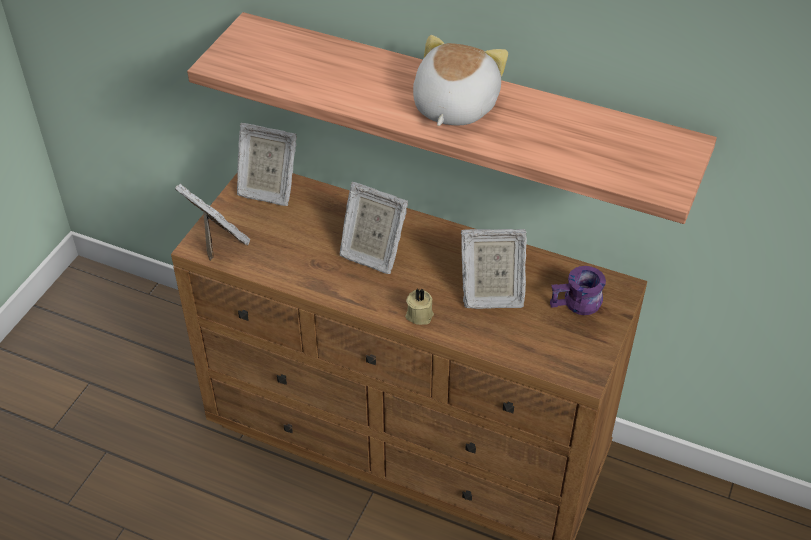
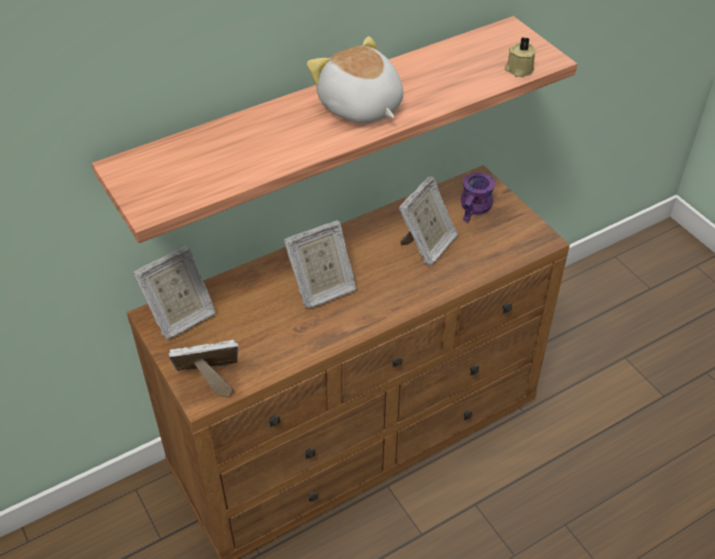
camera: 55 degrees left, 0 degrees up
beige candle [405,288,434,325] -> beige candle moved to [505,37,536,77]

